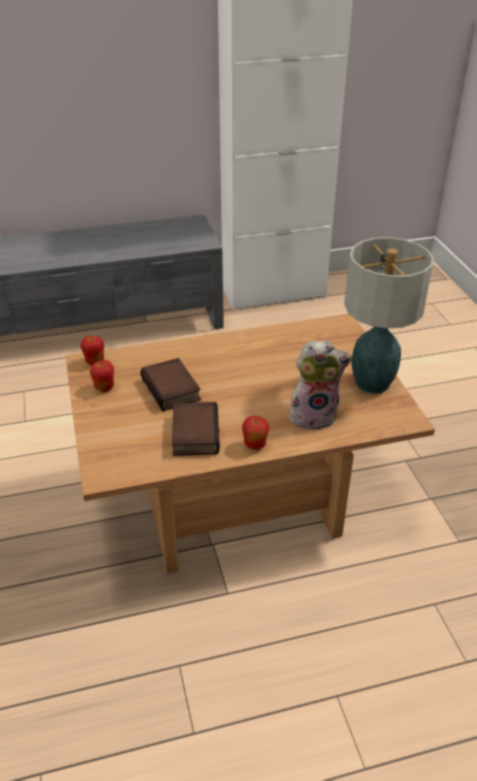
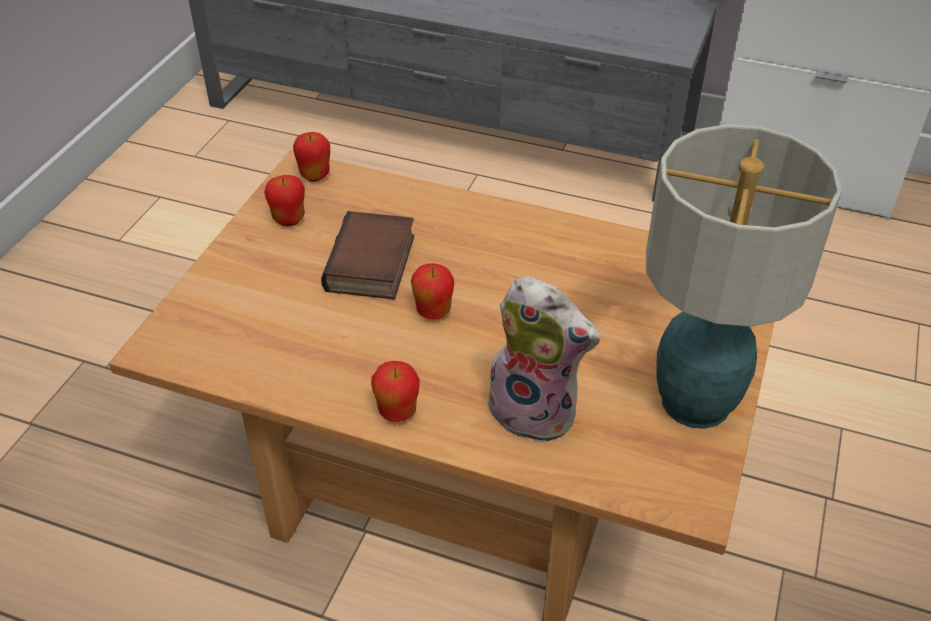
camera: 35 degrees right, 5 degrees up
book [172,402,220,456] -> none
none -> apple [411,263,454,319]

